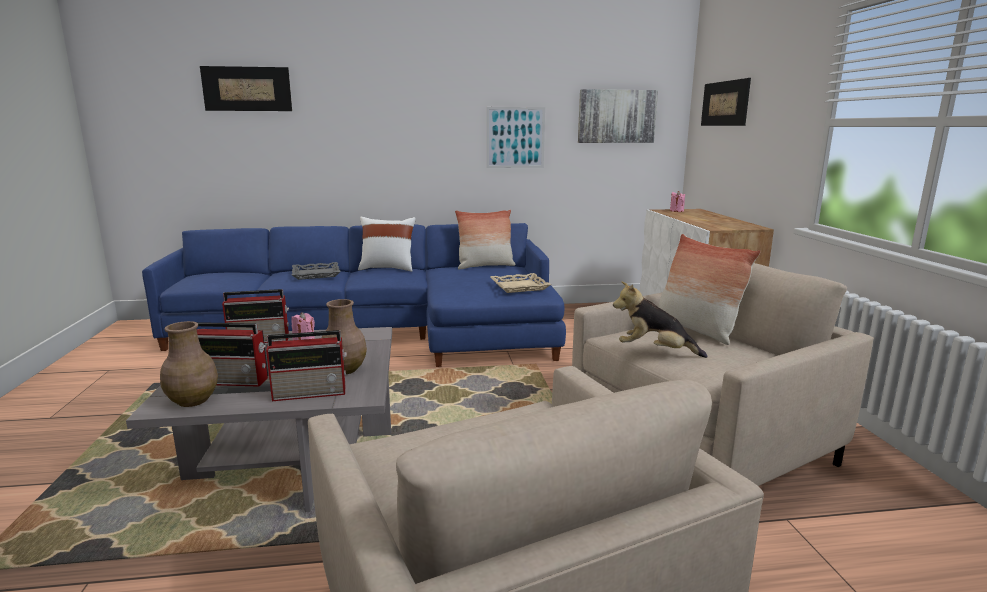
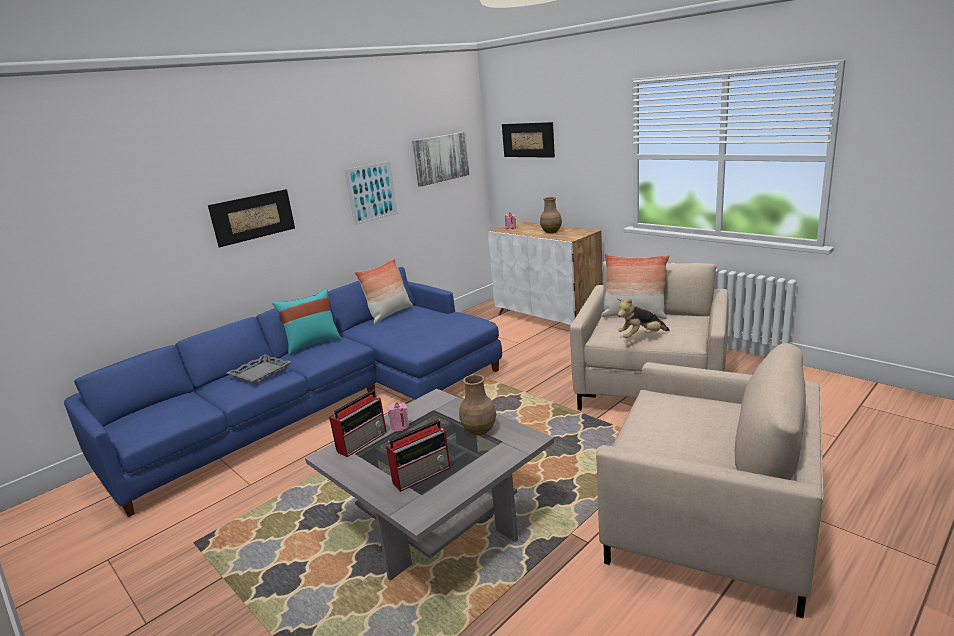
camera: 35 degrees left, 5 degrees up
brown vase [160,321,218,407] -> brown vase moved to [540,197,562,233]
picture [200,66,292,111] -> picture moved to [208,189,295,248]
radio [266,330,347,401] -> none
white pillow [358,216,416,272] -> turquoise pillow [272,289,341,355]
beige tray [490,273,551,293] -> none

